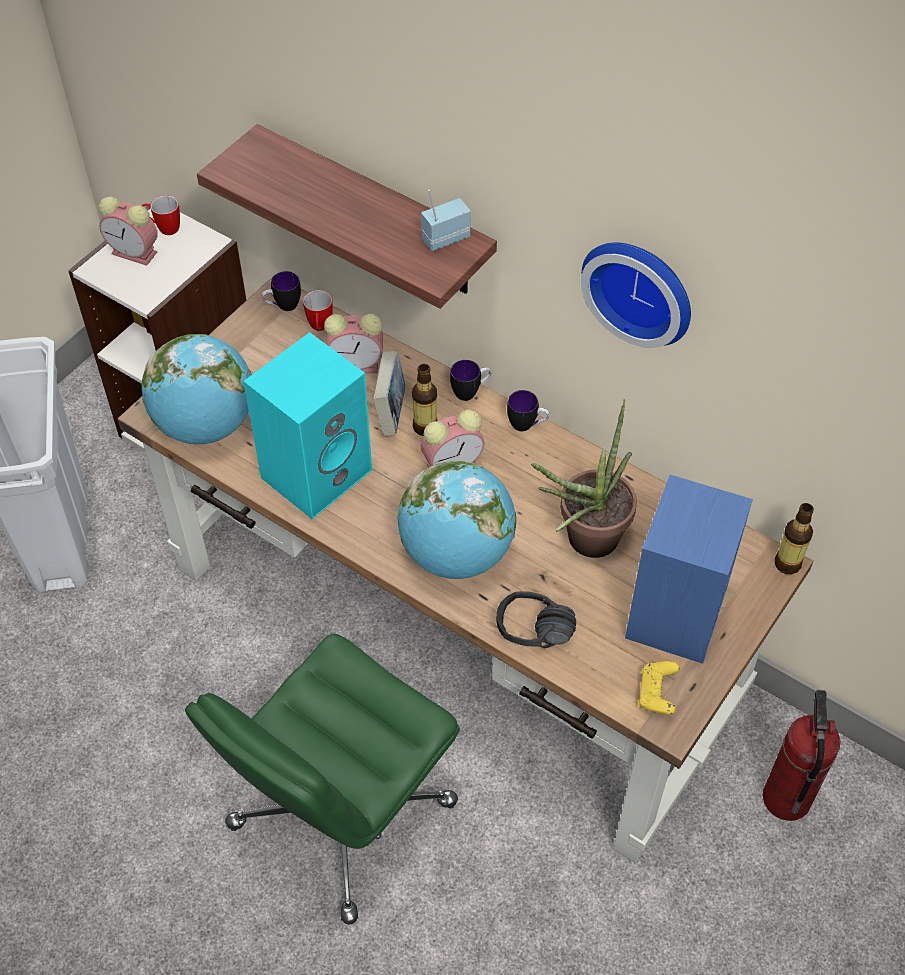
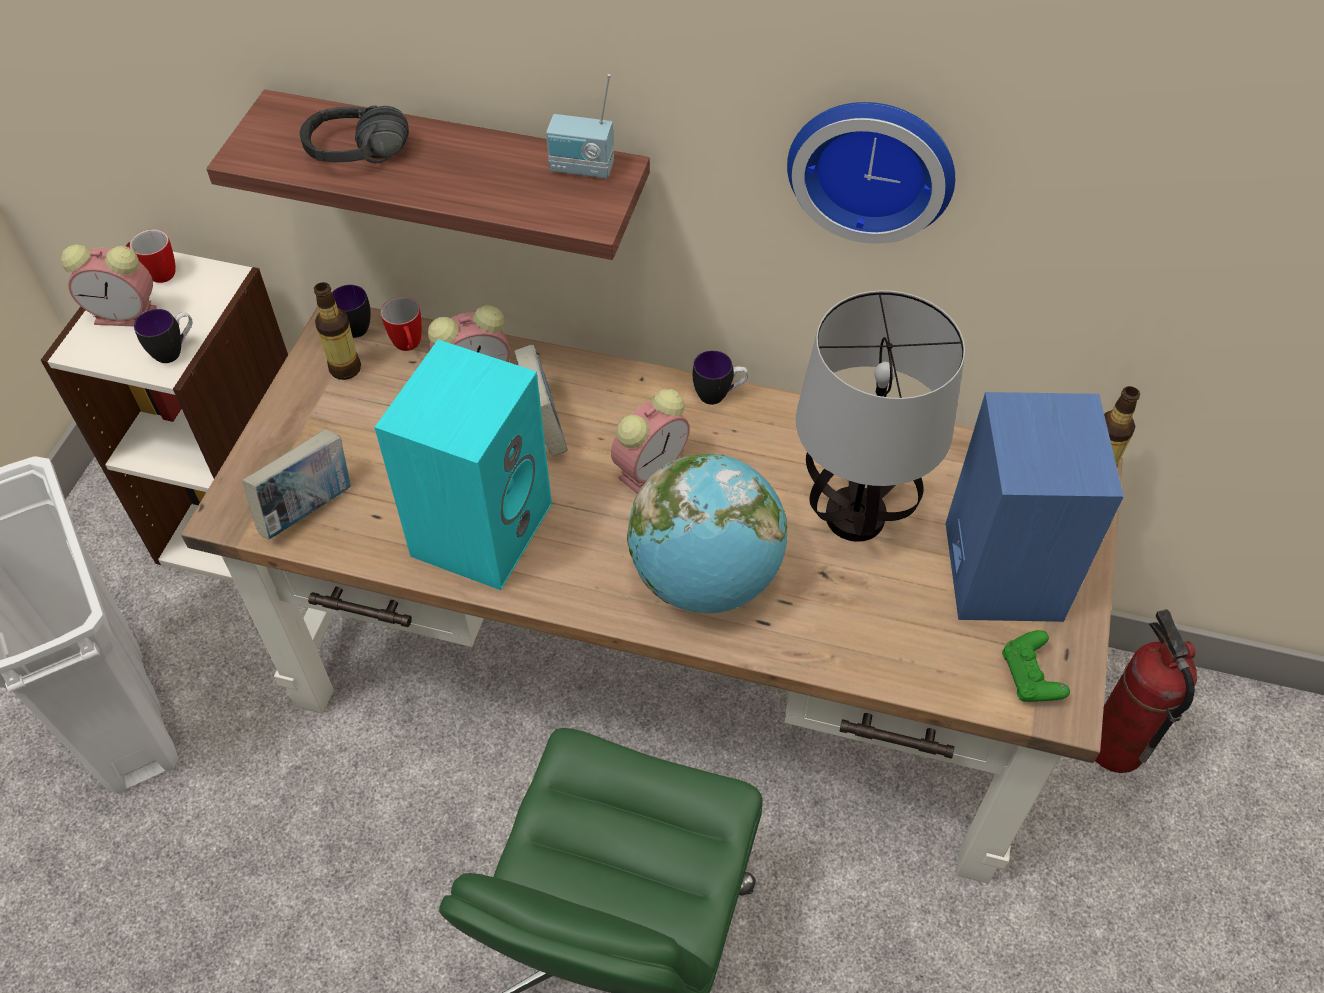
camera: 20 degrees left, 0 degrees up
globe [141,334,252,444] -> book [242,429,351,540]
bottle [412,364,437,436] -> bottle moved to [314,282,361,380]
radio [421,189,471,251] -> radio turned 120 degrees counterclockwise [546,74,614,178]
mug [450,360,491,401] -> mug moved to [134,309,192,363]
black headphones [496,591,576,648] -> black headphones moved to [300,106,409,163]
potted plant [531,399,637,558] -> table lamp [796,290,965,542]
yellow game controller [638,661,680,715] -> green game controller [1002,630,1070,702]

